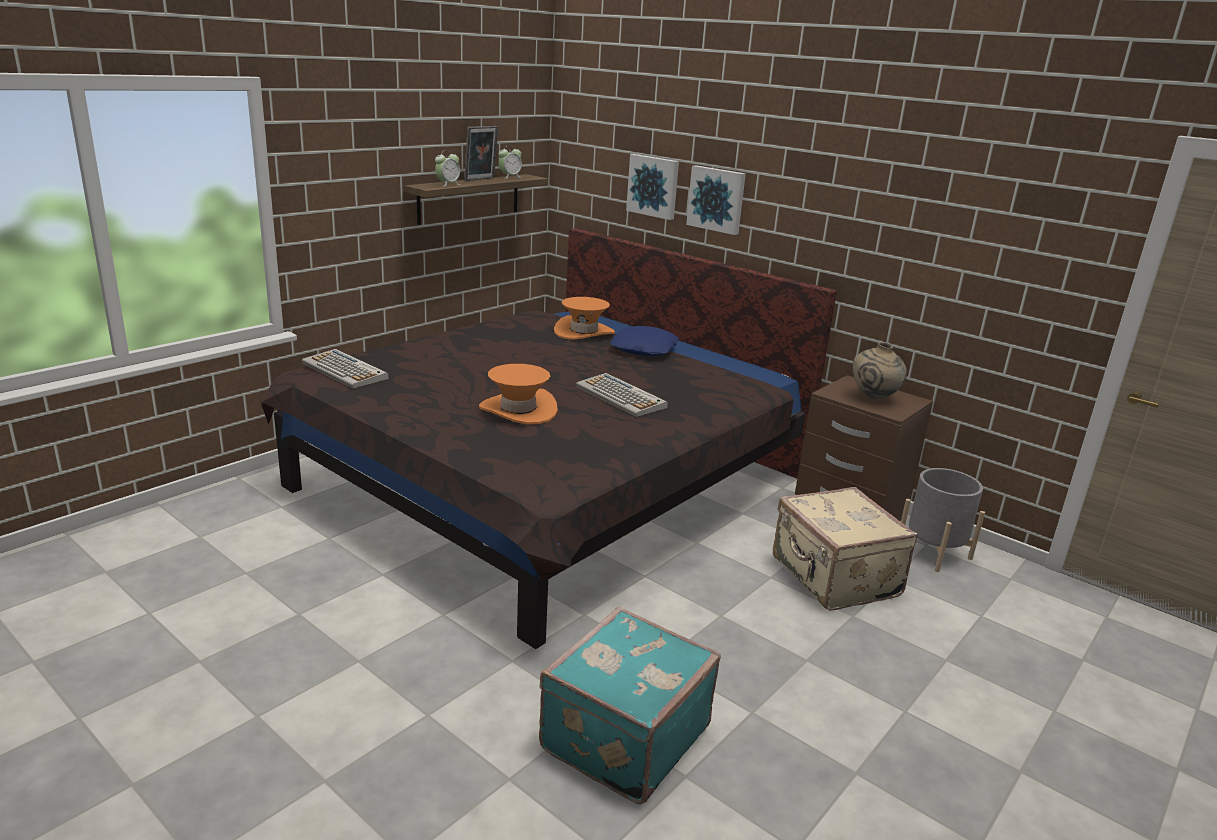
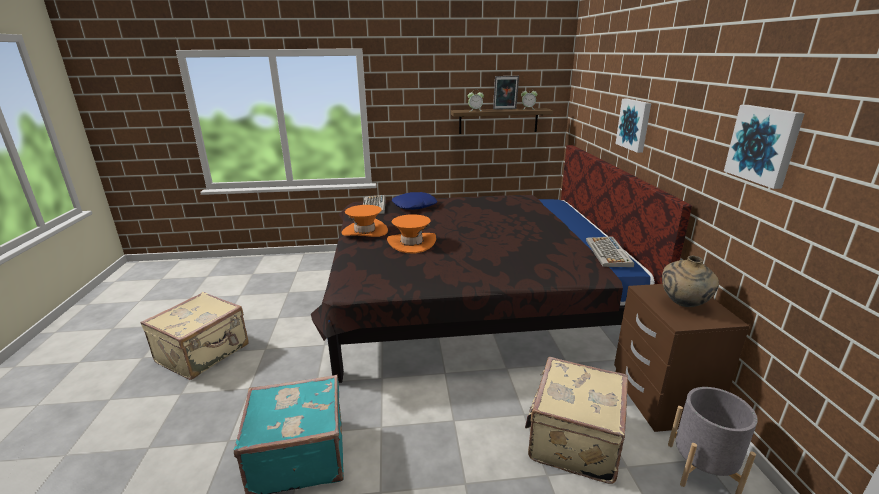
camera: 45 degrees right, 0 degrees up
orange hat [554,297,615,340] -> orange hat moved to [341,205,388,237]
keyboard [576,373,668,417] -> keyboard moved to [586,236,634,267]
blue pillow [610,326,679,356] -> blue pillow moved to [392,192,437,210]
picture [626,154,679,220] -> picture moved to [724,105,805,189]
none -> beige suitcase [140,292,249,380]

